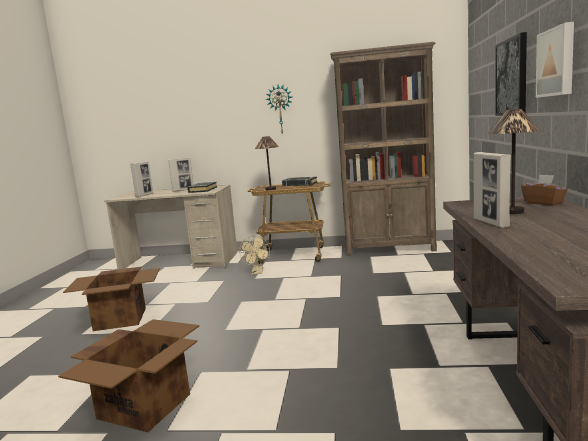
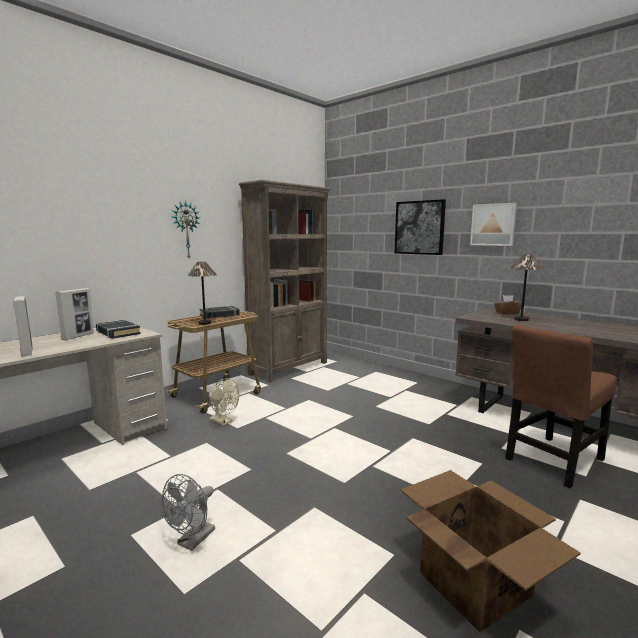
camera: 55 degrees left, 0 degrees up
cardboard box [63,267,160,331] -> grey fan [161,474,215,551]
picture frame [473,152,511,228] -> none
none -> brown chair [505,325,617,488]

